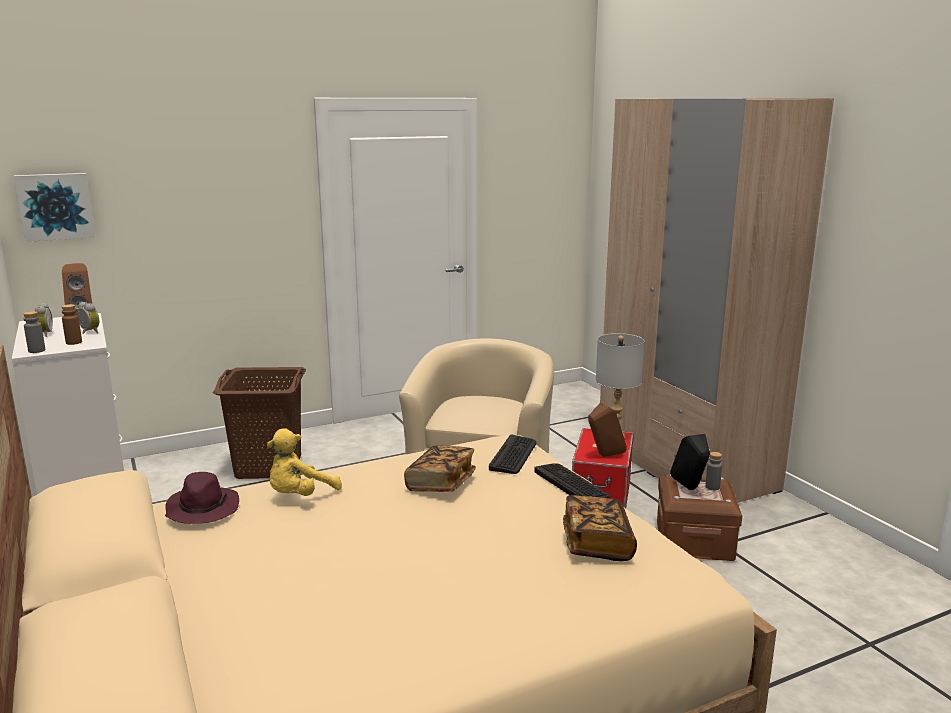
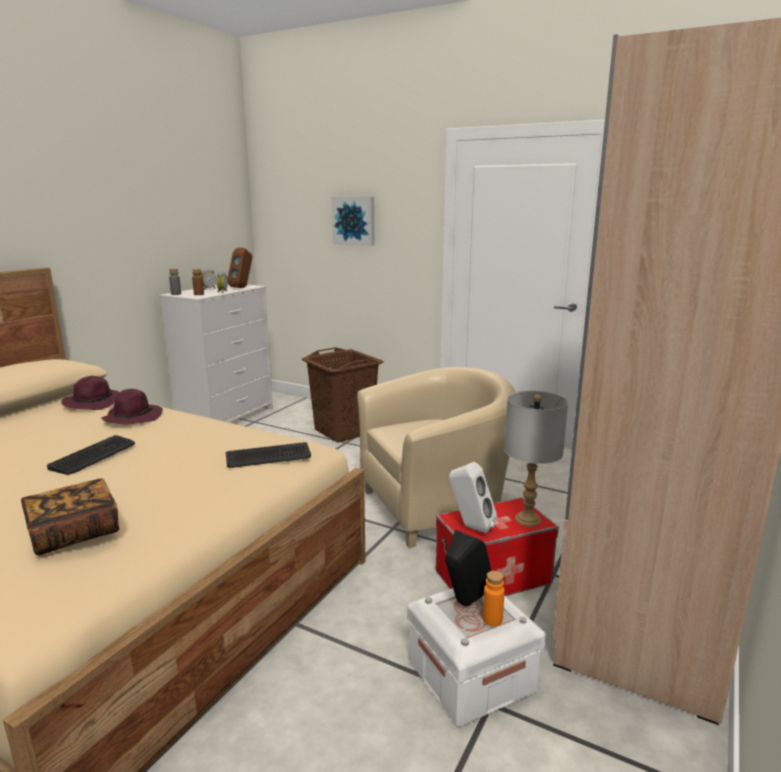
camera: 55 degrees right, 0 degrees up
picture [14,173,96,242] -> picture moved to [332,197,374,246]
yellow plush toy [267,428,342,496] -> purple hat [101,389,163,425]
book [404,445,476,492] -> none
keyboard [534,463,610,498] -> keyboard moved to [47,435,135,475]
brown speaker [588,402,627,457] -> white speaker [449,462,497,534]
brown storage box [657,474,742,561] -> white storage box [407,588,546,727]
grey bottle [705,452,722,490] -> orange bottle [482,571,505,626]

